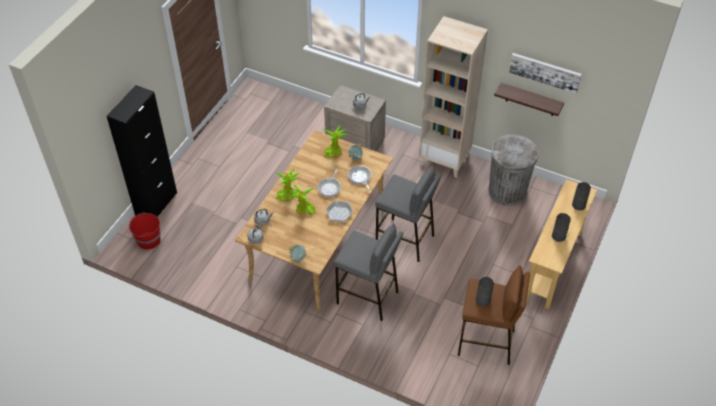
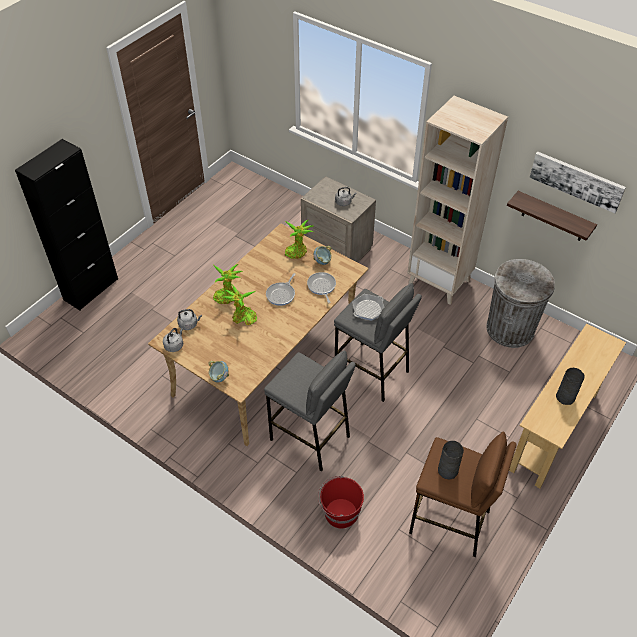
camera: 10 degrees right, 0 degrees up
red bucket [128,212,161,249] -> red bucket moved to [318,476,364,529]
frying pan [326,201,353,222] -> frying pan moved to [352,294,384,321]
grey vase [572,182,591,210] -> none

